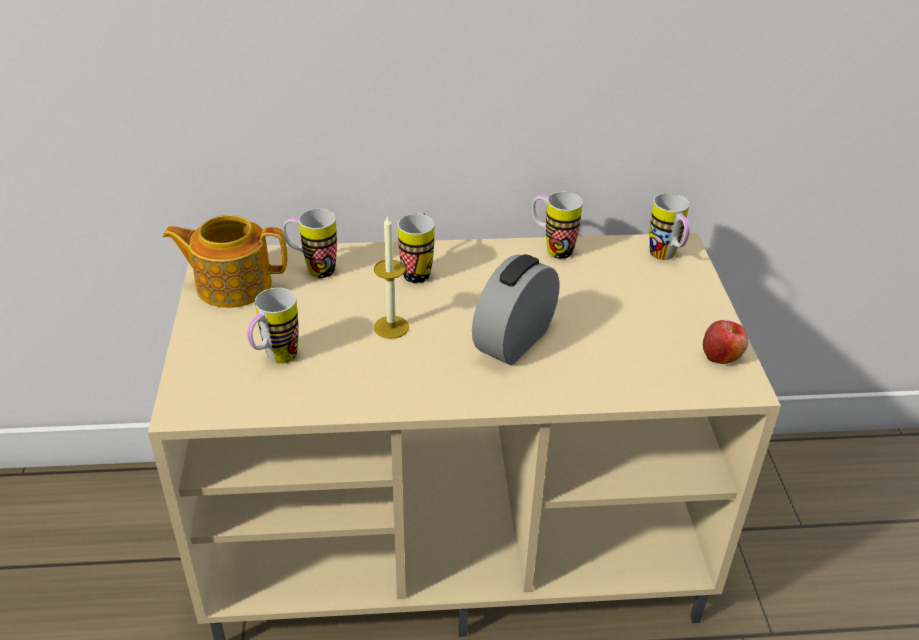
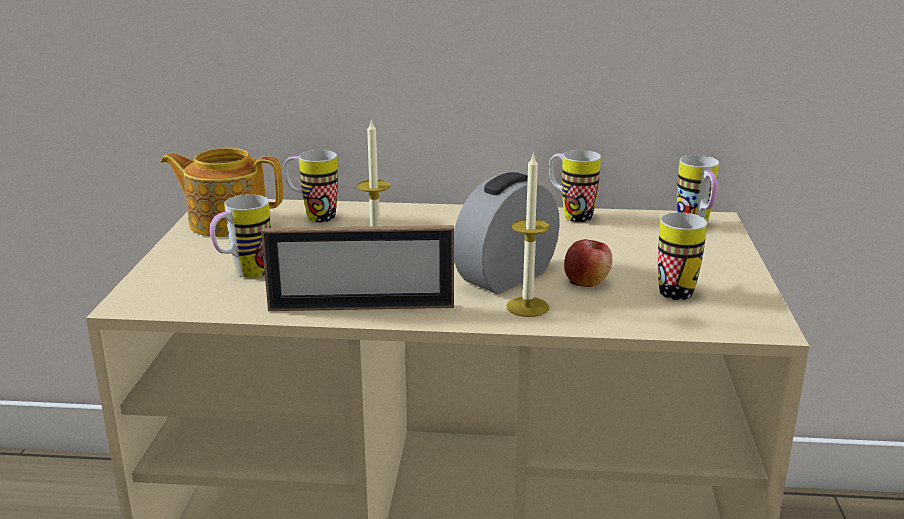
camera: 10 degrees right, 15 degrees down
mug [398,212,434,283] -> mug moved to [658,212,707,300]
apple [703,320,749,364] -> apple moved to [564,239,612,287]
none -> picture frame [261,225,454,311]
none -> candle [506,152,550,317]

